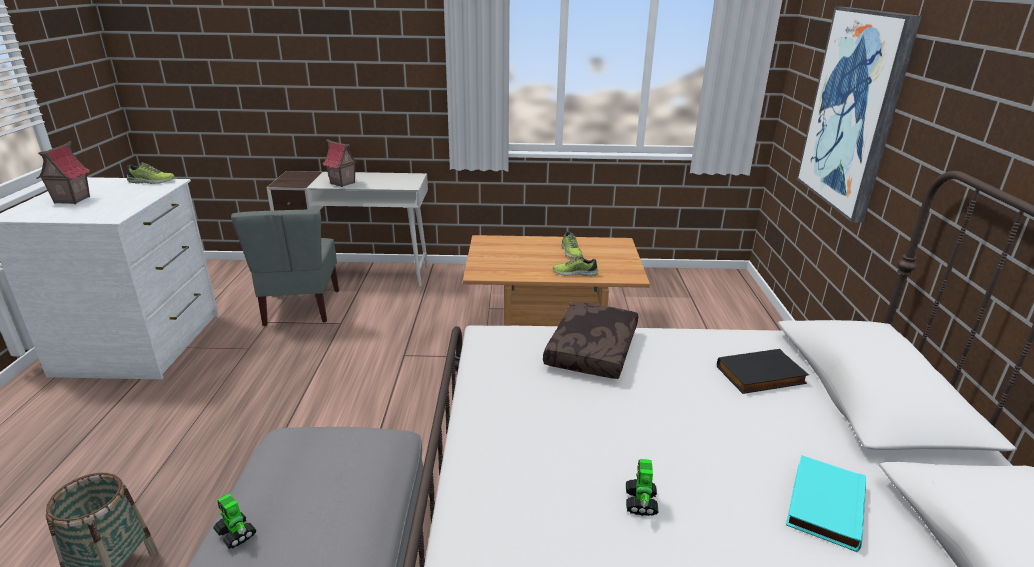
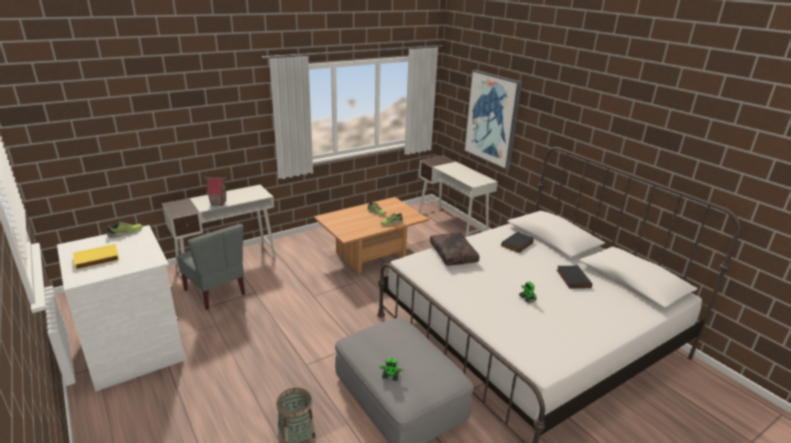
camera: 35 degrees left, 0 degrees up
toy house [37,141,90,204] -> yellow book [73,244,120,270]
turquoise book [786,455,866,552] -> black book [557,265,592,288]
none -> white desk [419,156,498,237]

